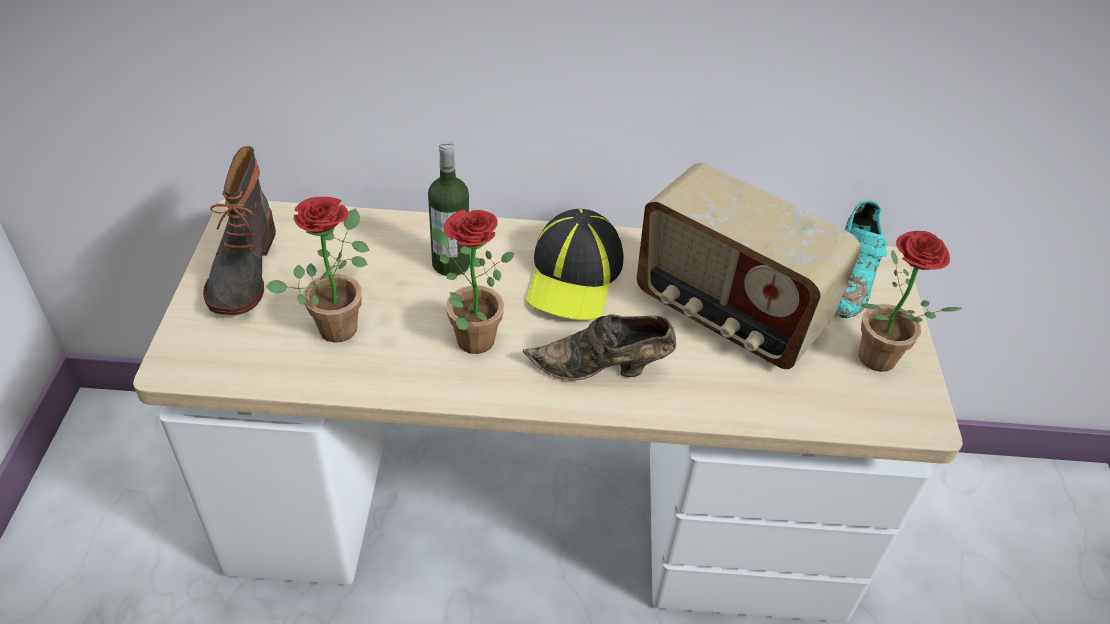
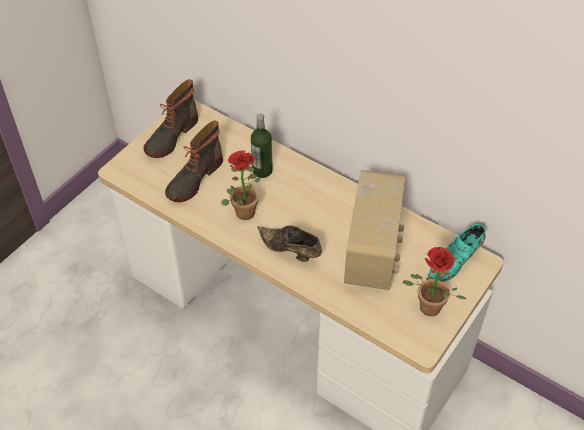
camera: 35 degrees right, 5 degrees up
potted plant [265,197,370,343] -> boot [165,121,223,202]
cap [526,209,623,321] -> none
radio [636,163,861,369] -> radio turned 150 degrees counterclockwise [344,170,406,290]

